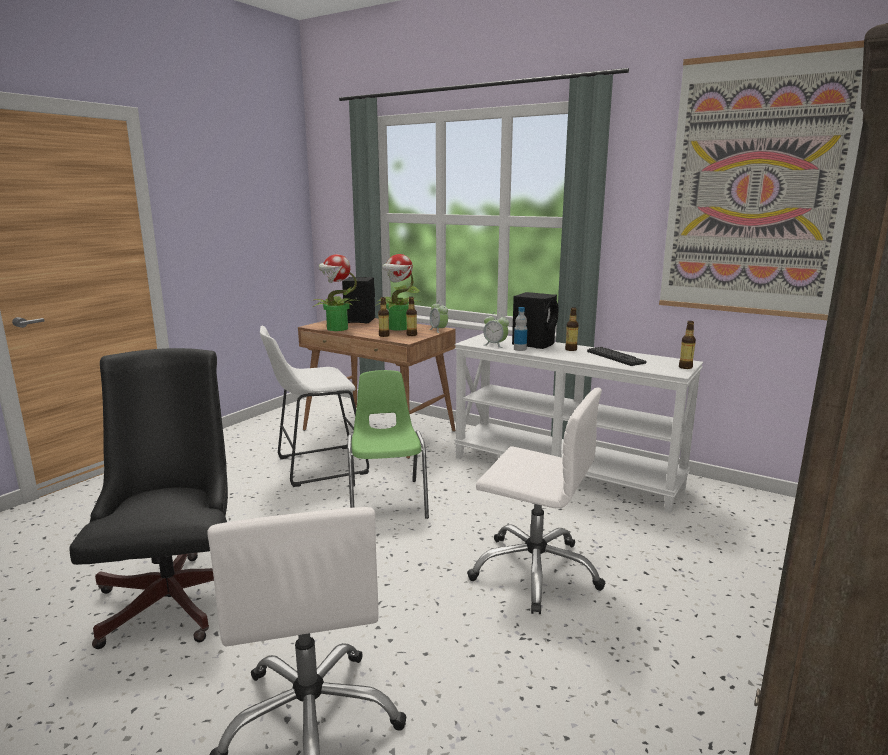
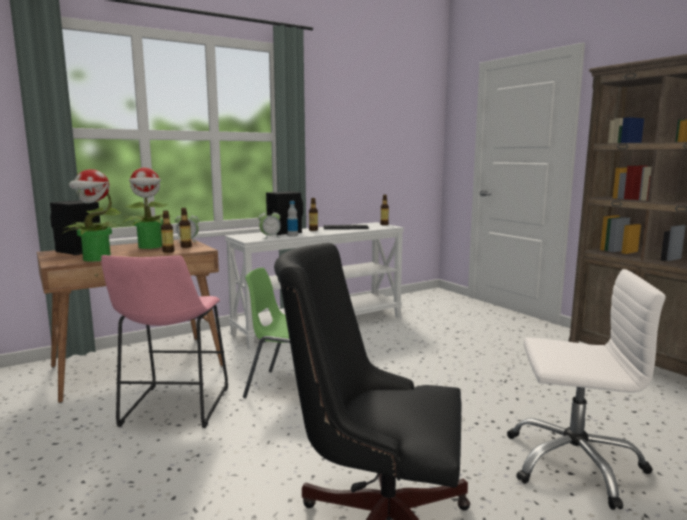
camera: 65 degrees left, 5 degrees down
white stool [260,325,369,487] -> pink stool [101,255,228,428]
white office chair [467,388,605,614] -> none
picture [659,40,864,320] -> none

